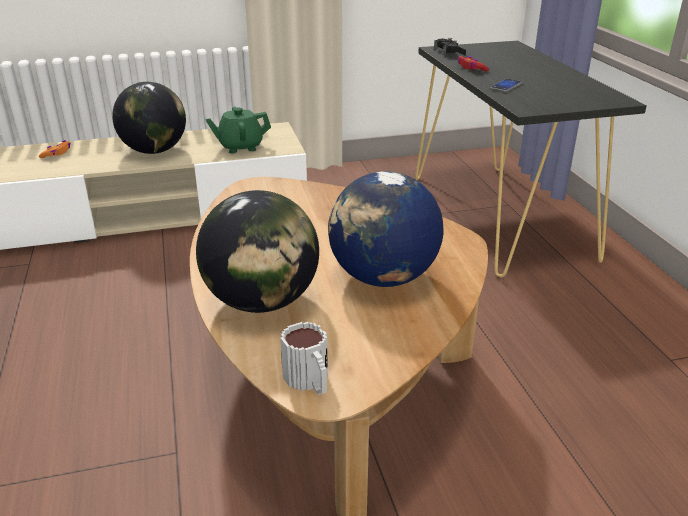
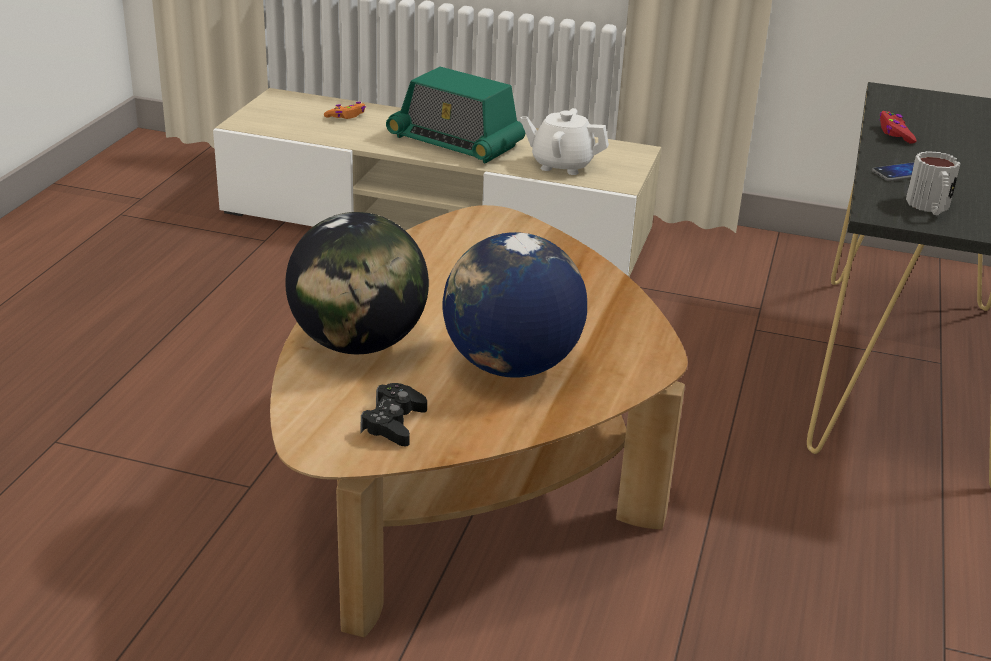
camera: 30 degrees right, 0 degrees up
globe [112,82,186,154] -> radio [386,67,525,163]
green teapot [205,107,271,153] -> white teapot [520,108,609,175]
mug [280,322,328,395] -> mug moved to [906,151,960,215]
black game controller [434,38,466,56] -> black game controller moved to [360,383,427,446]

